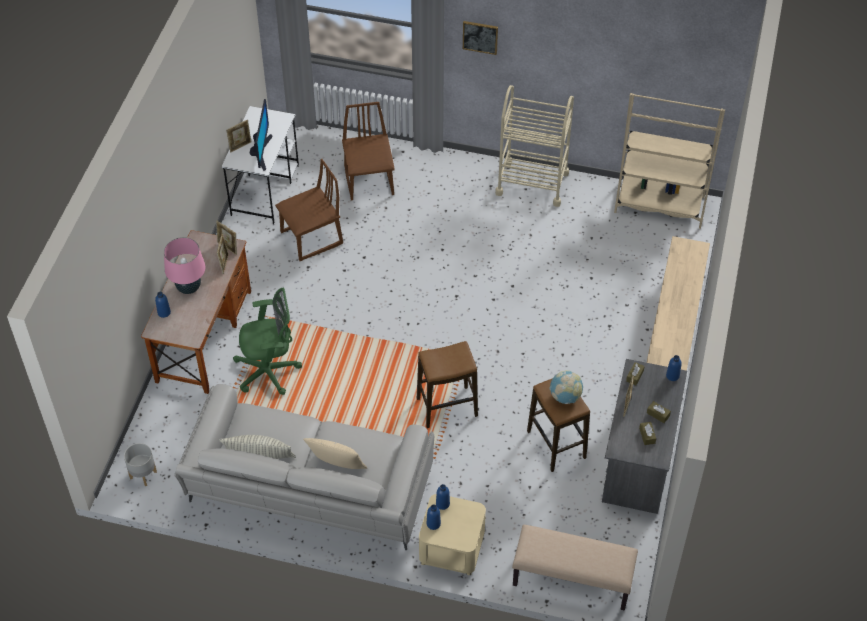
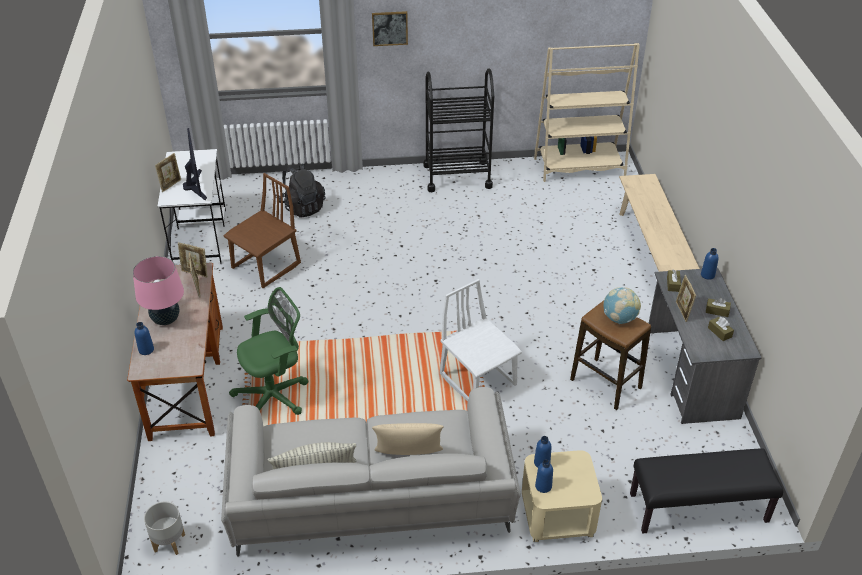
camera: 20 degrees left, 10 degrees down
brown chair [342,102,395,200] -> black backpack [279,164,326,218]
stool [417,341,478,428] -> white chair [440,279,522,401]
beige cart [495,85,574,207] -> black cart [423,68,494,192]
beige bench [512,525,638,611] -> black bench [630,448,783,534]

